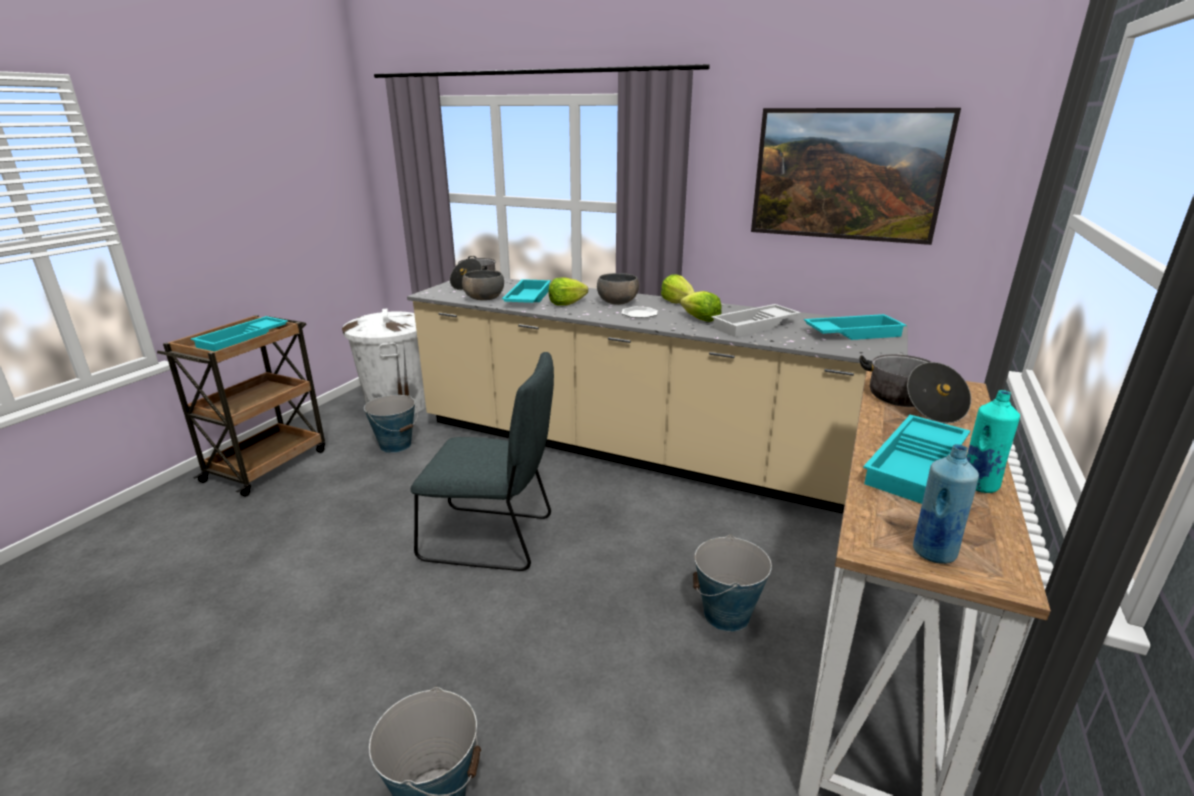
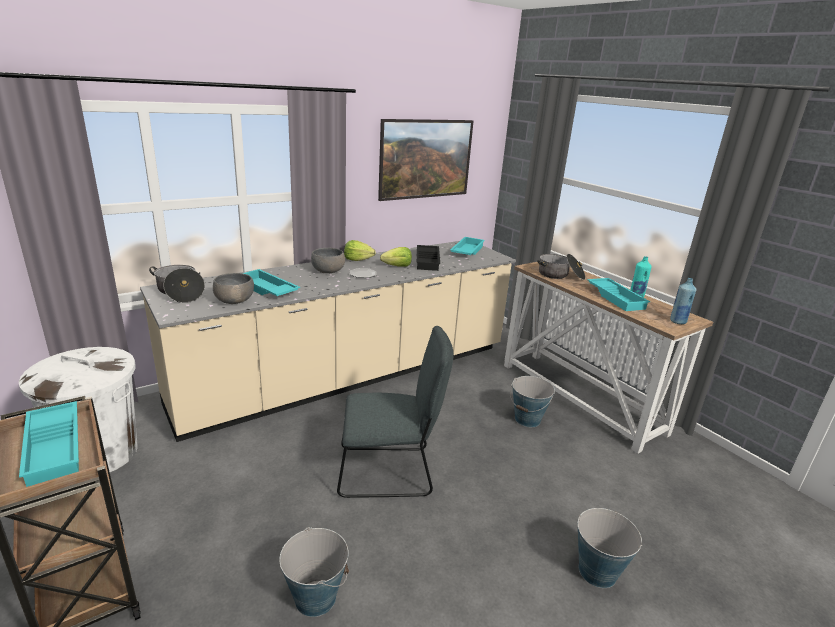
camera: 60 degrees left, 0 degrees up
bucket [364,395,418,453] -> bucket moved to [279,527,349,617]
grey chair [411,352,554,571] -> grey chair turned 45 degrees clockwise [337,326,453,498]
lettuce [548,277,588,306] -> none
white tray [711,304,801,337] -> black tray [416,245,440,271]

